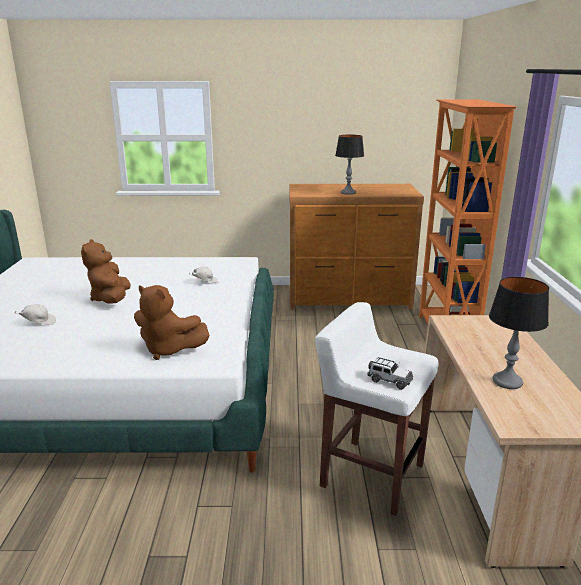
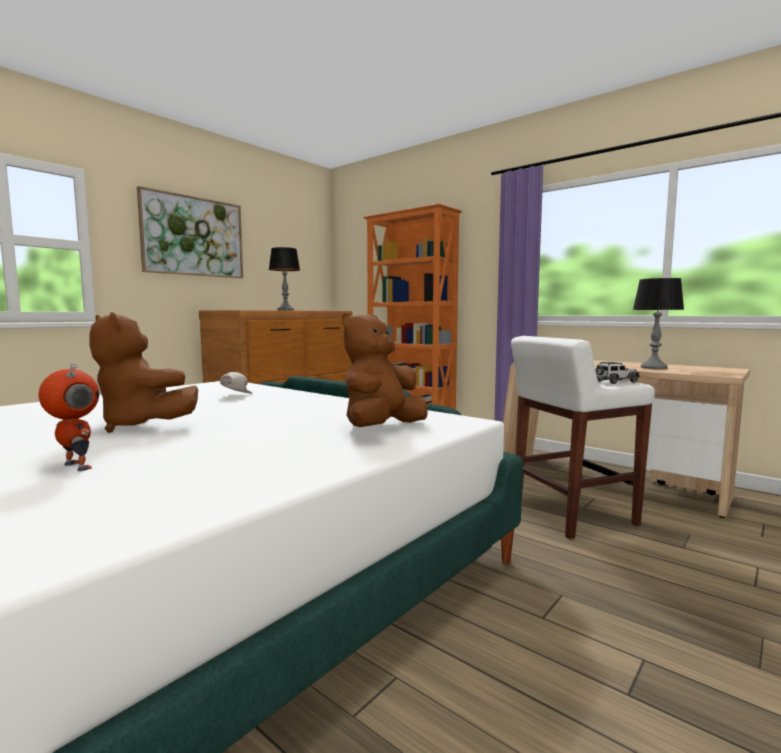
camera: 50 degrees left, 15 degrees down
white cap [15,304,56,325] -> toy robot [39,363,99,471]
brown plush toy [134,285,210,360] -> brown plush toy turned 150 degrees clockwise [342,312,427,427]
none -> picture [137,186,243,278]

